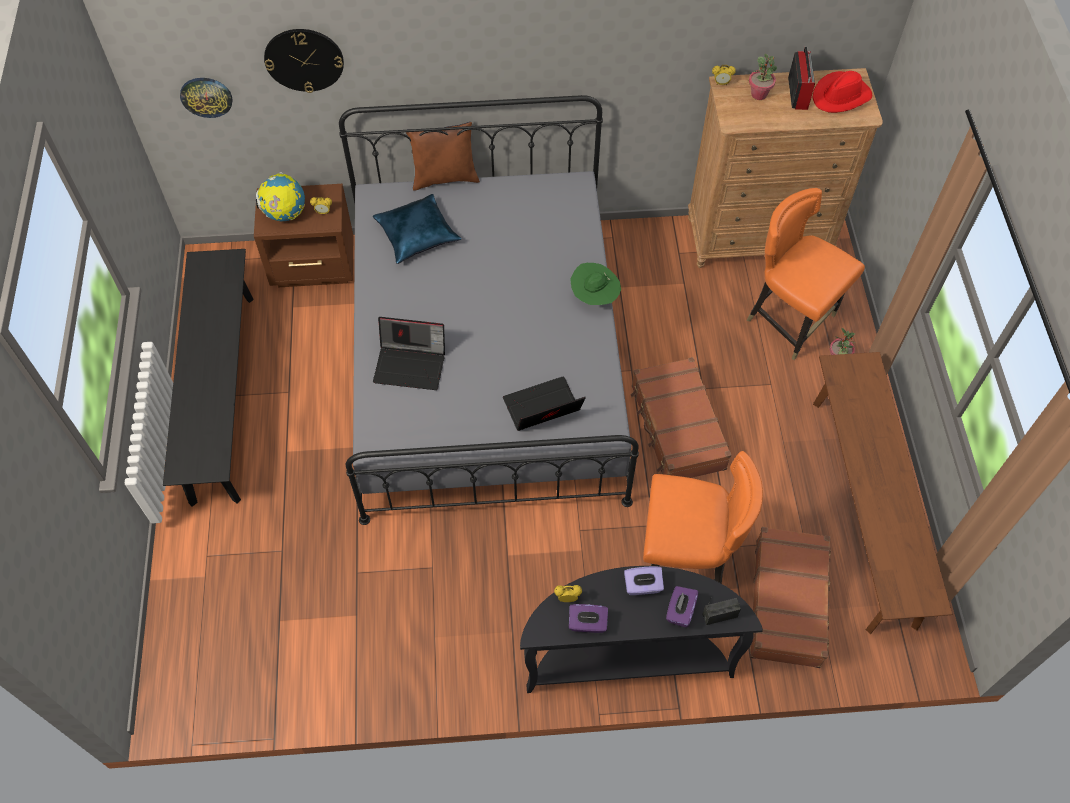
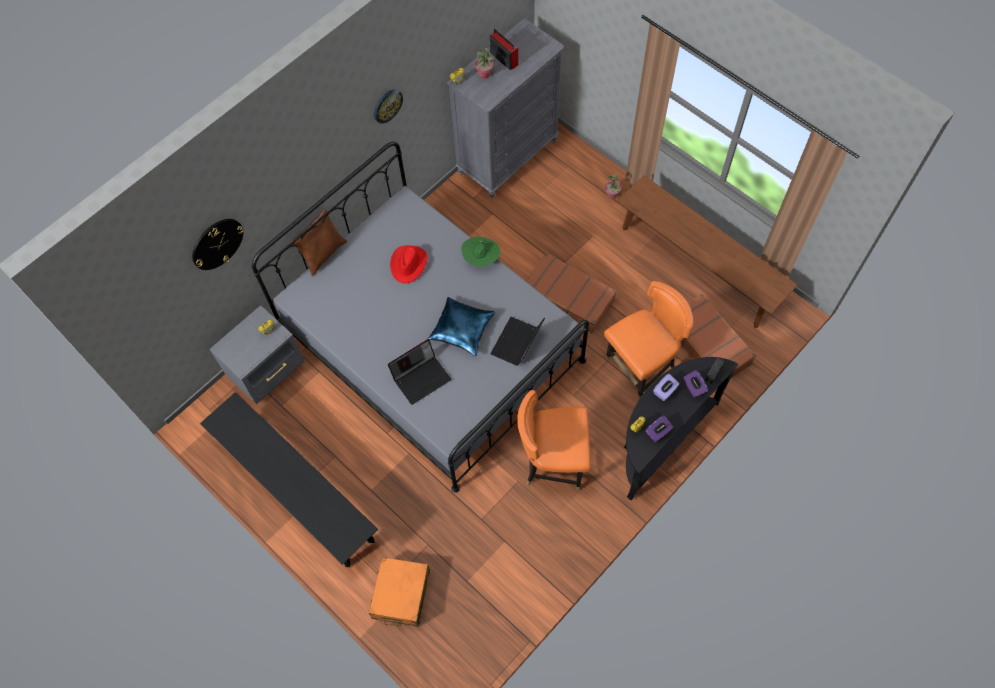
camera: 40 degrees left, 5 degrees up
wall clock [180,78,233,118] -> wall clock moved to [374,89,403,124]
brown nightstand [254,184,353,287] -> grey nightstand [209,305,305,404]
globe [256,173,305,221] -> none
blue pillow [373,194,461,264] -> blue pillow moved to [428,297,496,356]
brown dresser [688,68,883,268] -> grey dresser [447,18,564,199]
orange chair [747,188,865,360] -> orange chair moved to [517,390,591,490]
red hat [813,71,872,113] -> red hat moved to [390,245,428,283]
none -> orange suitcase [369,557,430,627]

